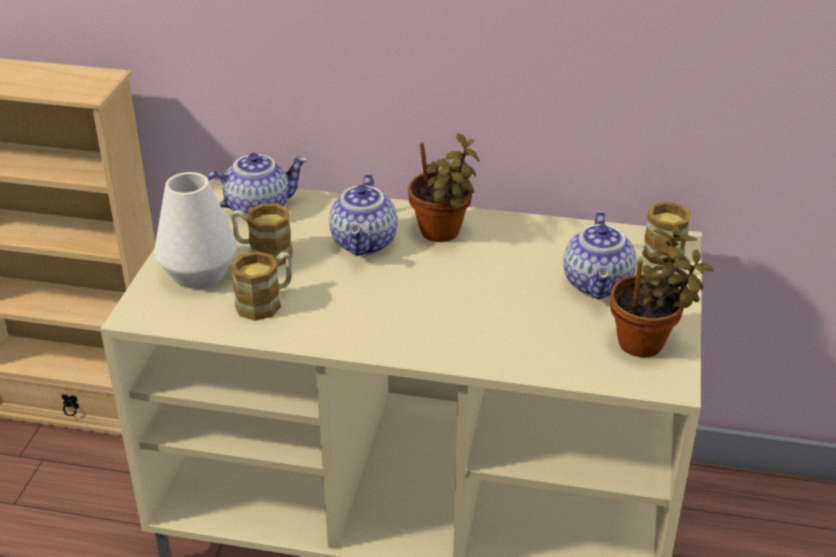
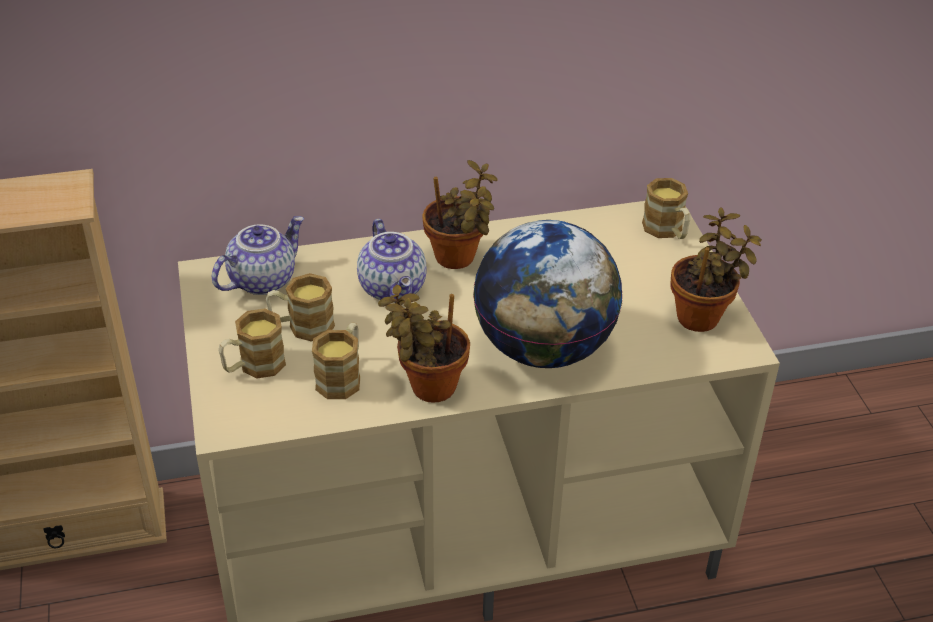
camera: 25 degrees left, 5 degrees up
white vase [154,172,237,289] -> mug [218,308,286,378]
teapot [564,211,636,299] -> none
none -> potted plant [378,285,470,403]
none -> globe [473,220,623,368]

